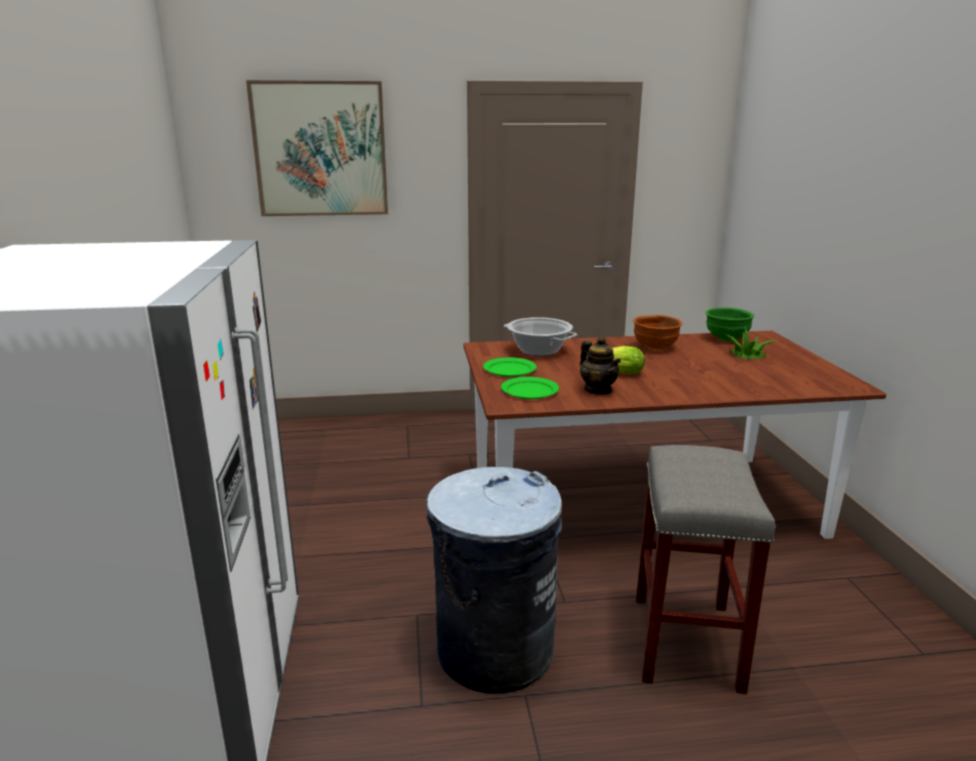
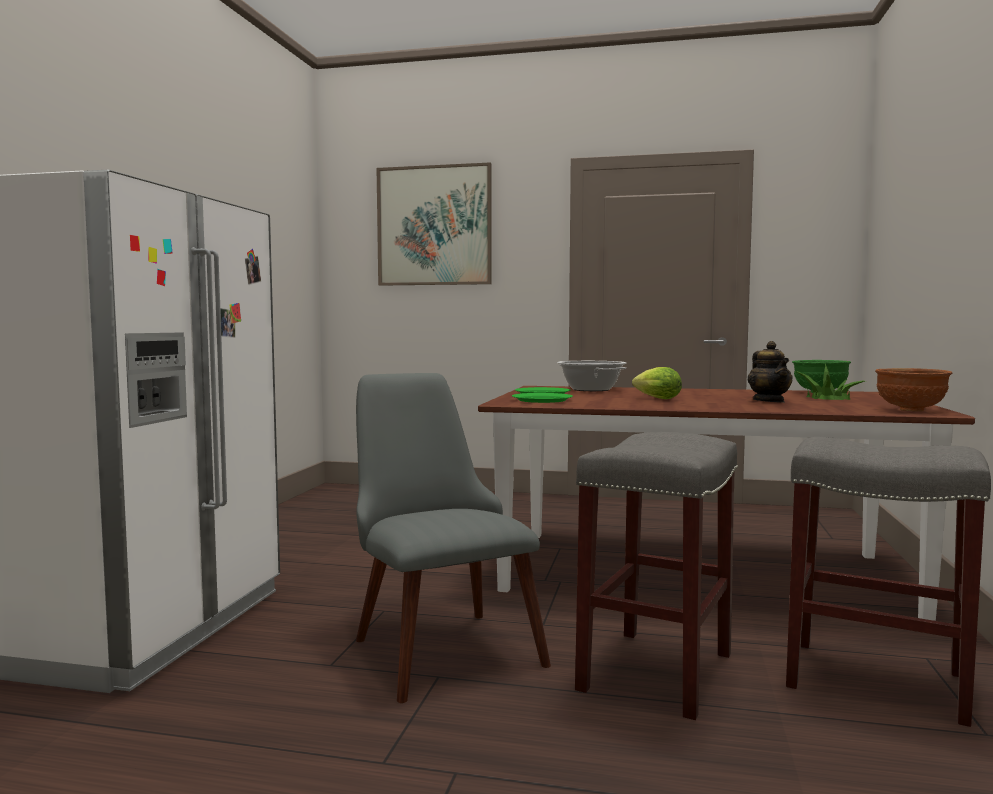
camera: 20 degrees right, 15 degrees down
grey trash can [426,467,562,694] -> grey chair [356,373,551,703]
teapot [580,336,621,395] -> teapot moved to [748,341,793,403]
brown bowl [633,315,682,350] -> brown bowl moved to [875,368,952,412]
none -> grey stool [786,437,991,727]

